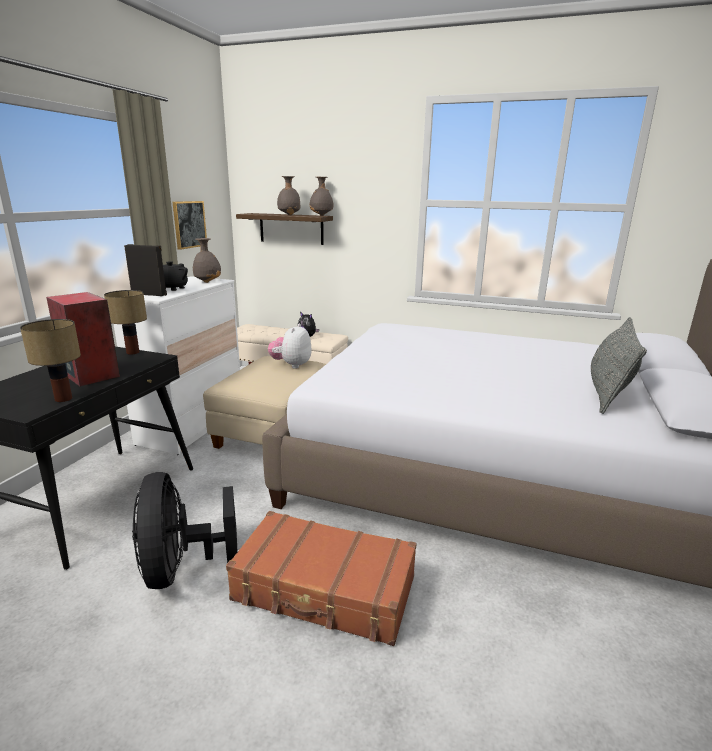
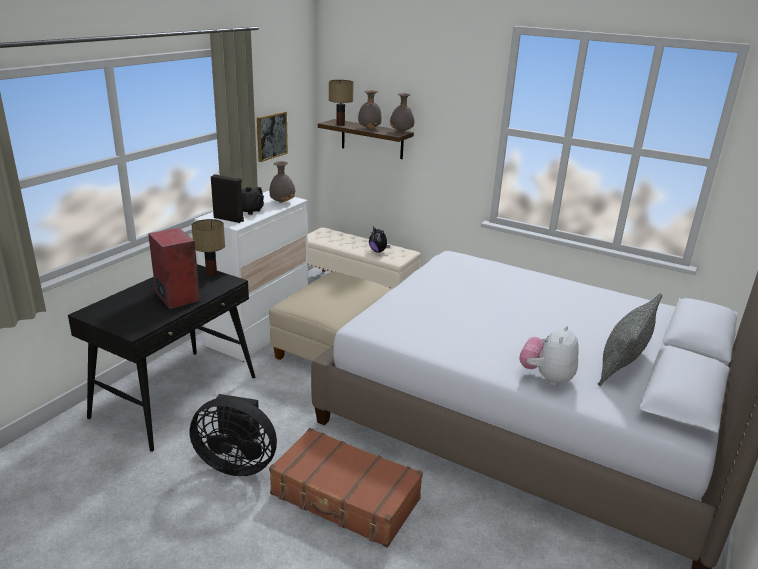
camera: 10 degrees right, 5 degrees up
table lamp [20,319,81,402] -> table lamp moved to [329,80,354,126]
black fan [132,472,238,589] -> black fan turned 75 degrees counterclockwise [190,394,277,476]
plush toy [268,324,311,369] -> plush toy moved to [519,326,579,386]

